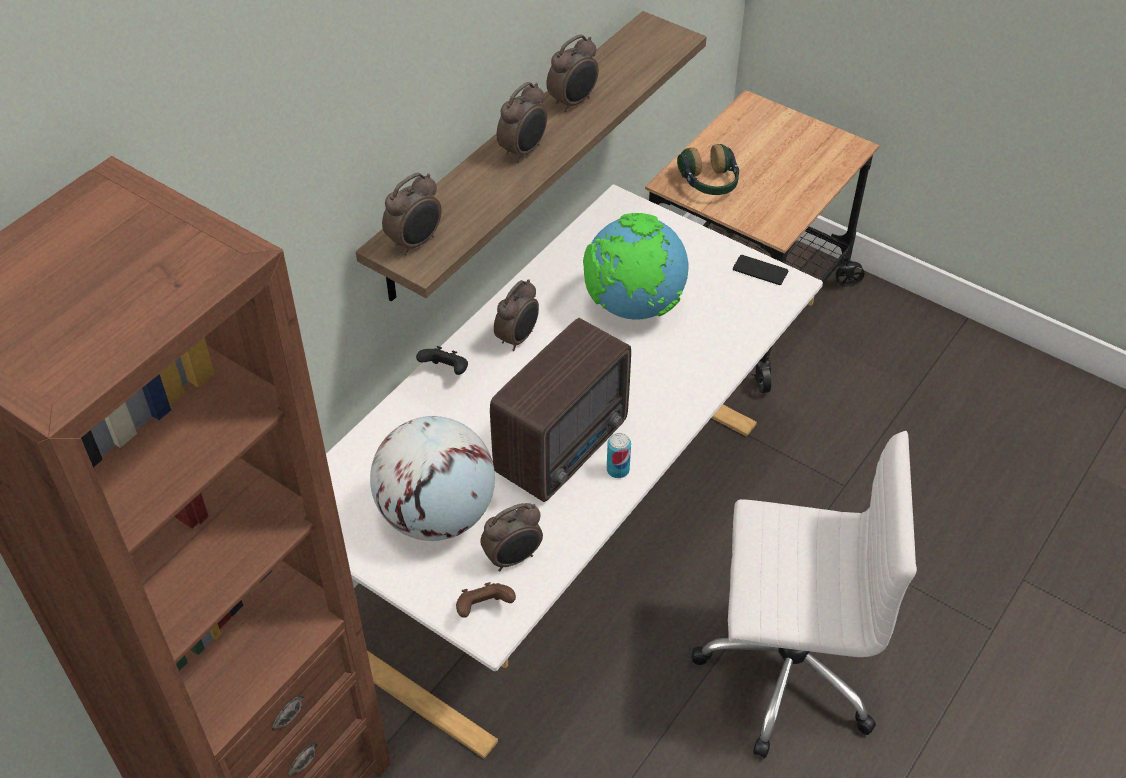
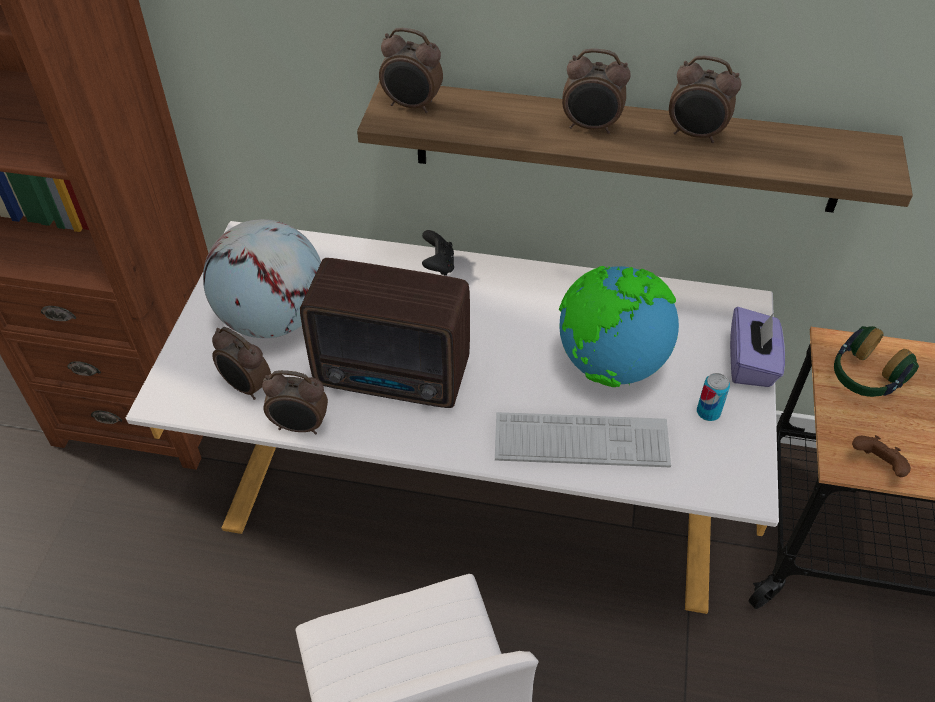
camera: 65 degrees right, 0 degrees up
brown game controller [456,582,516,618] -> brown game controller moved to [852,435,911,477]
alarm clock [494,279,539,351] -> alarm clock moved to [262,370,328,435]
can [607,433,631,478] -> can moved to [697,373,730,421]
phone [733,255,788,285] -> none
none -> keyboard [495,412,671,467]
none -> purple tissue box [730,307,785,387]

